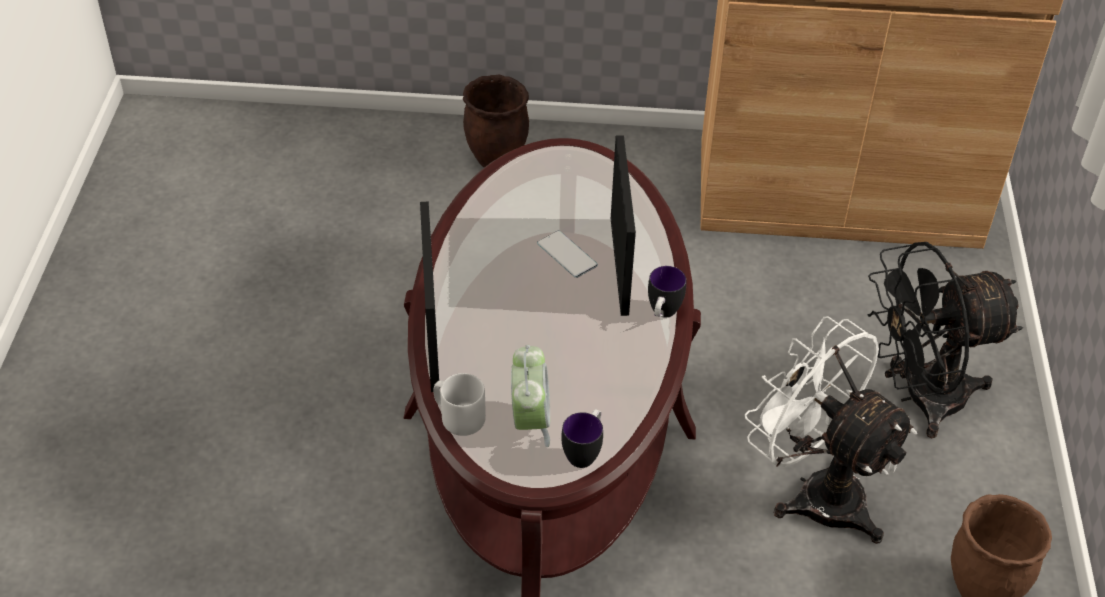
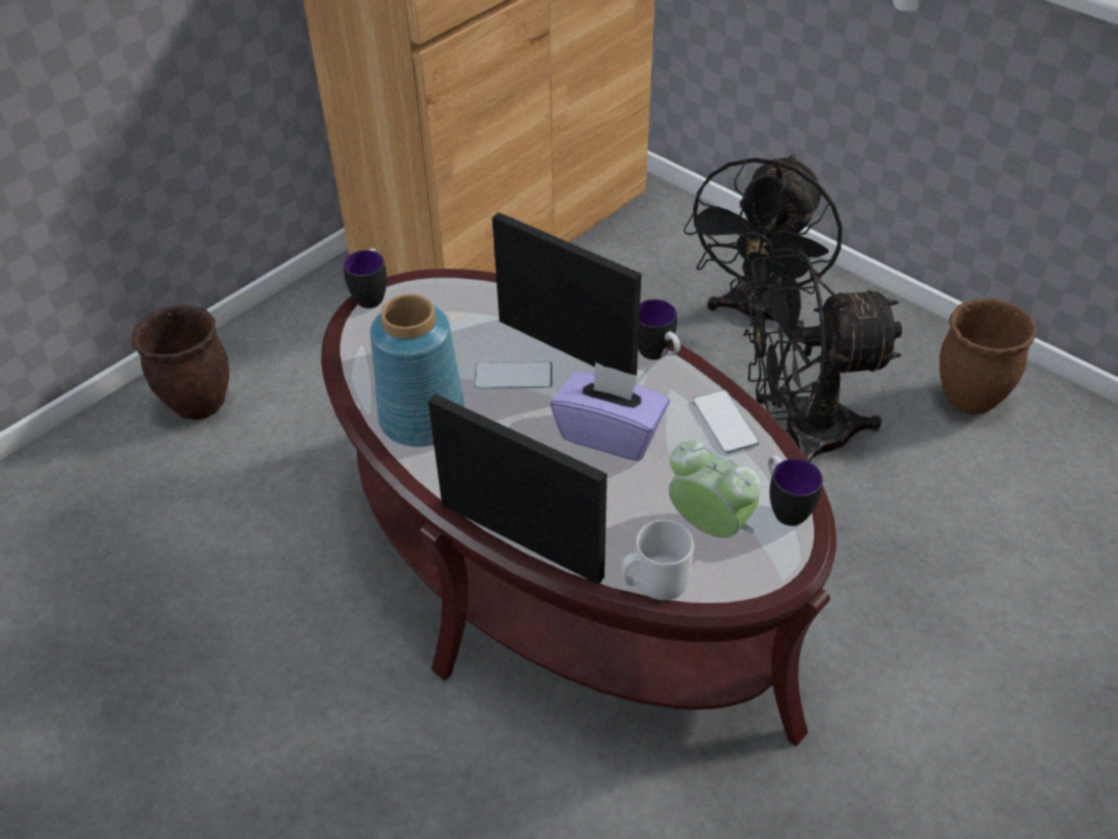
camera: 50 degrees left, 0 degrees up
white fan [745,316,917,544] -> black fan [743,250,902,462]
none -> mug [343,248,387,308]
none -> blue vase [370,294,465,447]
none -> purple tissue box [550,362,670,461]
none -> phone [693,390,759,454]

